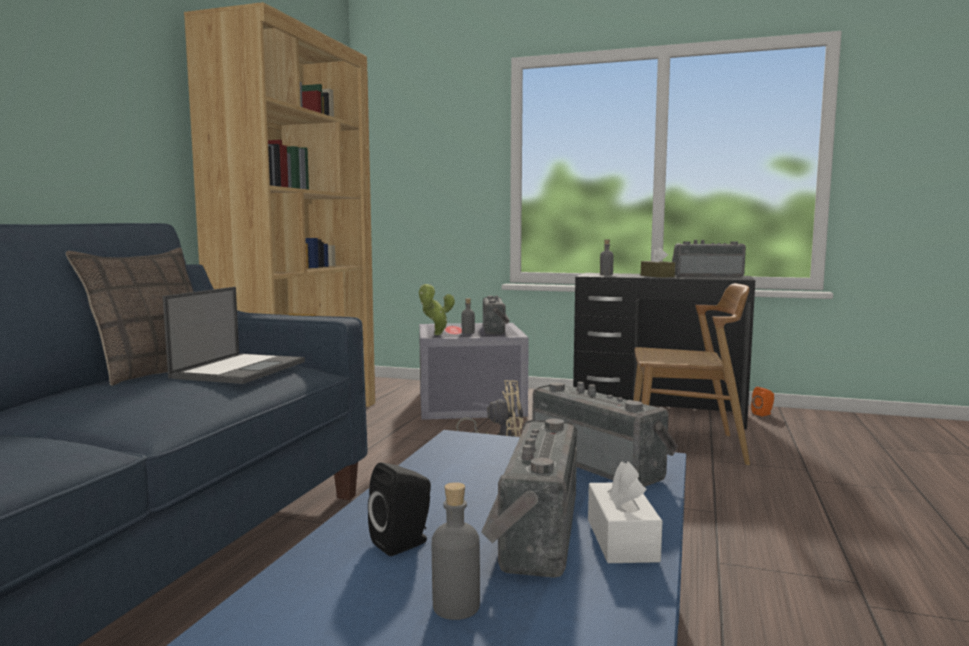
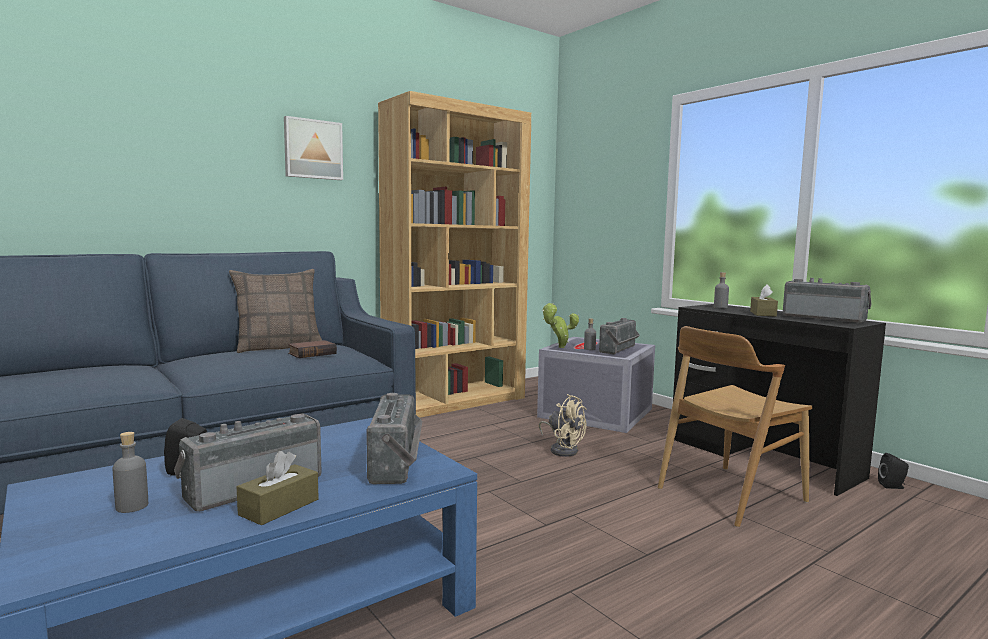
camera: 35 degrees right, 0 degrees up
laptop [163,287,305,384] -> book [288,340,337,358]
white tissue box [588,461,662,563] -> brown tissue box [237,451,319,525]
brown chair [633,283,750,465] -> brown chair turned 105 degrees clockwise [658,326,813,527]
orange speaker [751,387,774,416] -> black speaker [878,453,909,489]
none -> picture [284,116,343,180]

